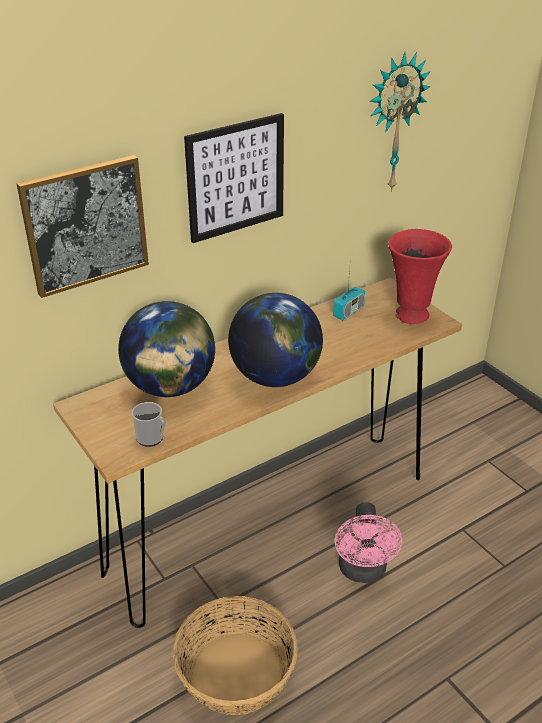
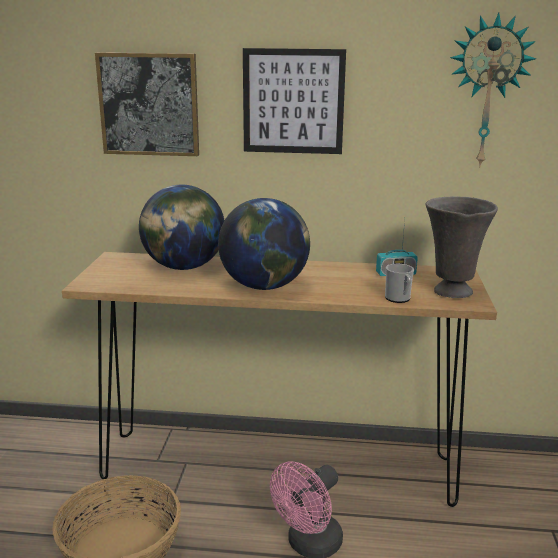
camera: 40 degrees right, 15 degrees down
mug [132,402,166,447] -> mug moved to [385,264,414,303]
red vase [388,229,452,324] -> grey vase [426,197,498,298]

